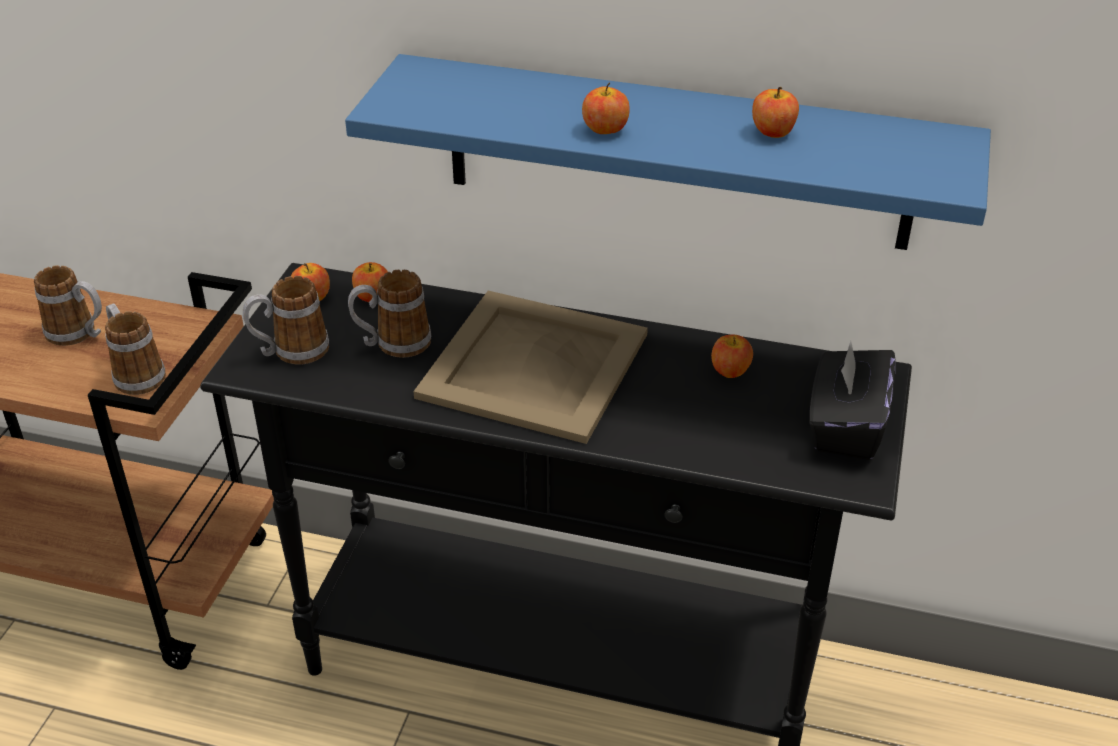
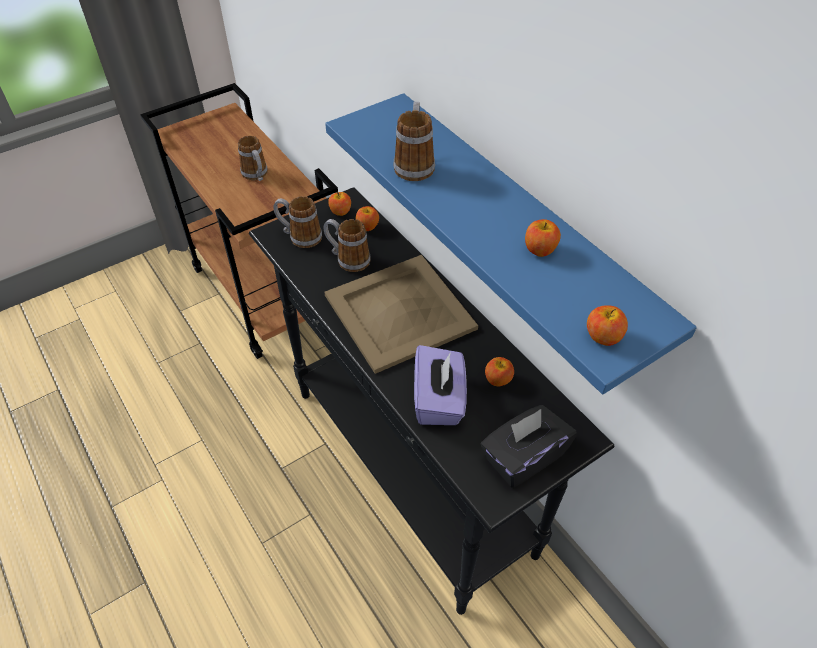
camera: 40 degrees right, 10 degrees up
mug [105,303,166,395] -> mug moved to [393,102,435,181]
apple [582,82,630,134] -> apple moved to [587,305,628,346]
none -> purple tissue box [414,345,467,425]

